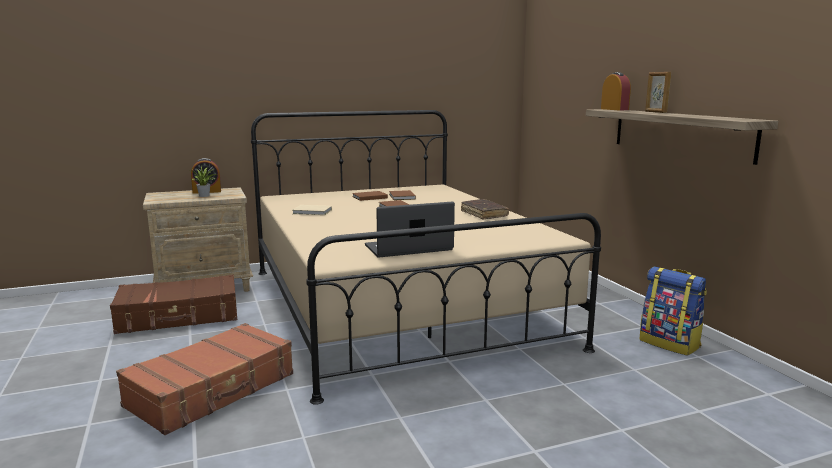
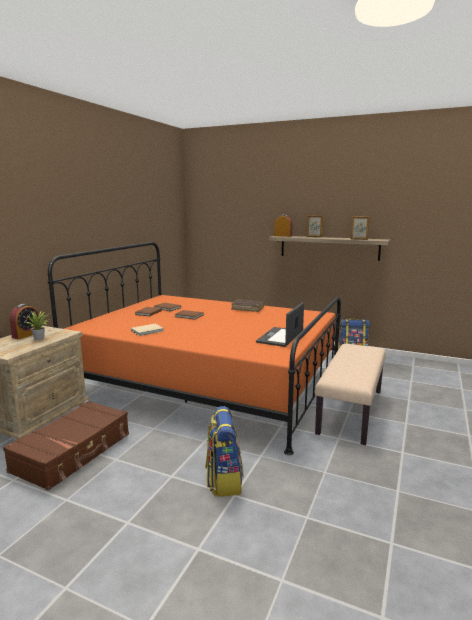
camera: 45 degrees left, 0 degrees up
brown suitcase [116,323,293,435] -> backpack [206,406,243,497]
beige bed [251,110,601,405] -> orange bed [48,242,341,455]
none -> beige bench [315,344,386,445]
none -> picture frame [350,216,370,240]

